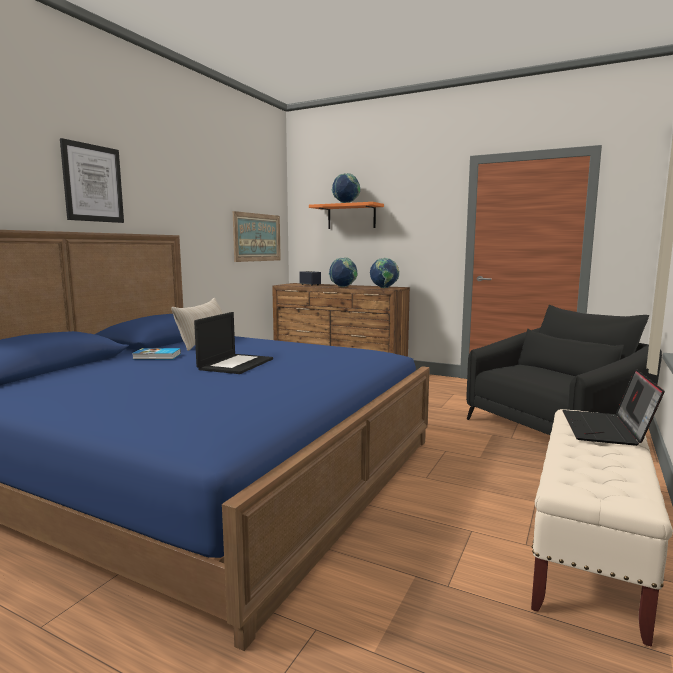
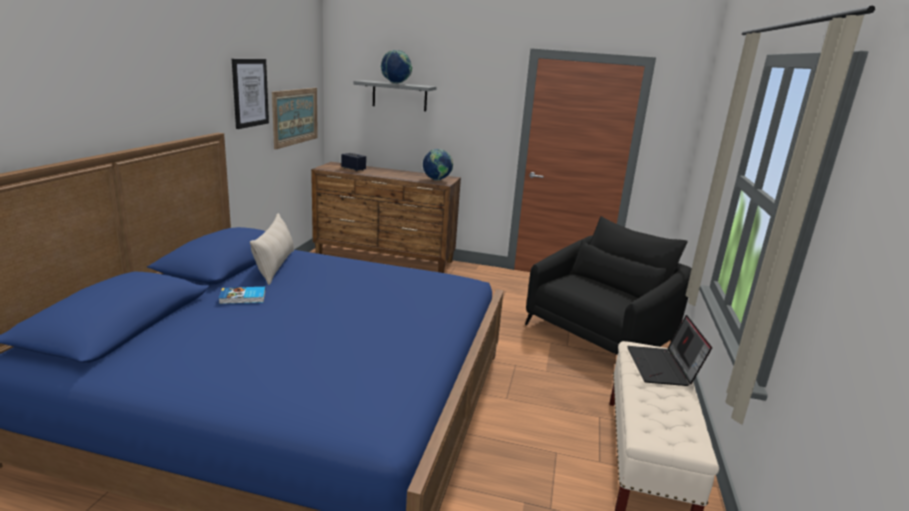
camera: 15 degrees left, 10 degrees up
picture [60,138,124,223] -> picture moved to [232,59,269,129]
laptop [194,312,273,374] -> none
orange shelf [309,202,384,229] -> grey shelf [353,80,437,111]
globe [329,257,358,287] -> none

